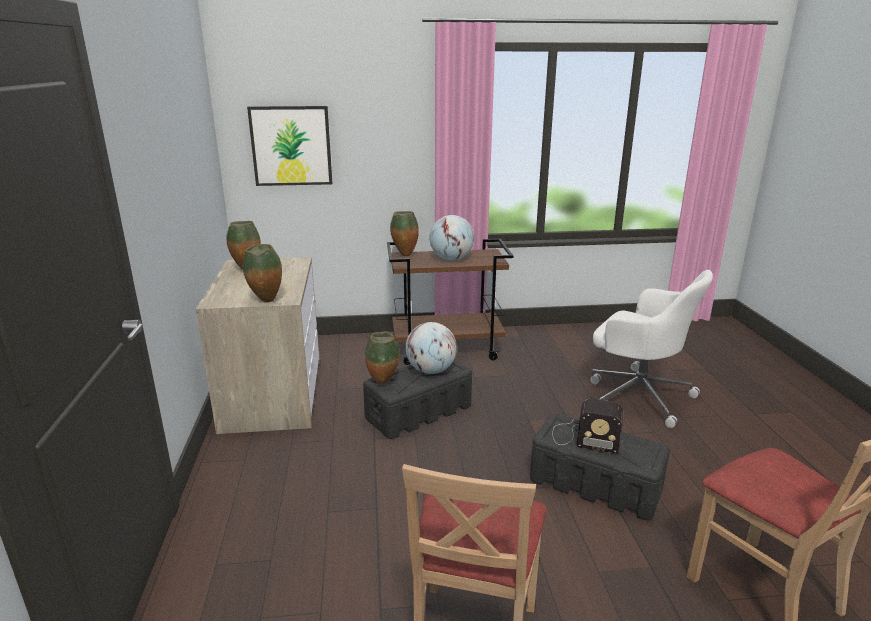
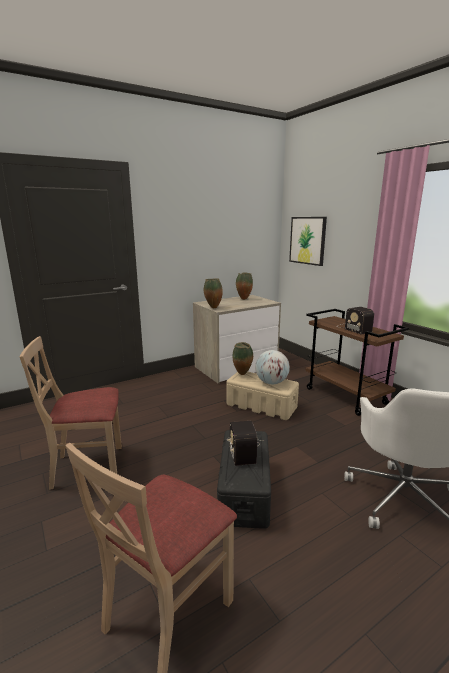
camera: 65 degrees right, 5 degrees down
black storage box [363,360,472,439] -> beige storage box [227,372,299,420]
vase [390,211,419,256] -> none
globe [429,215,474,260] -> radio [340,307,374,335]

